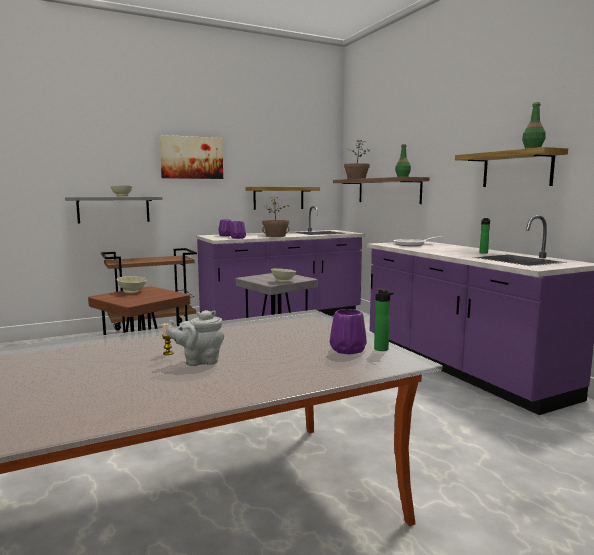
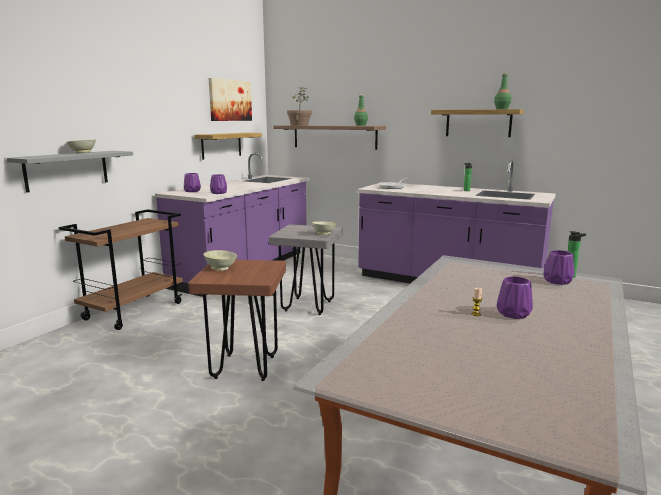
camera: 35 degrees left, 5 degrees up
picture [159,135,223,179] -> picture moved to [209,78,252,121]
grey teapot [166,310,224,366] -> purple vase [497,276,533,319]
potted plant [262,196,290,237] -> none

